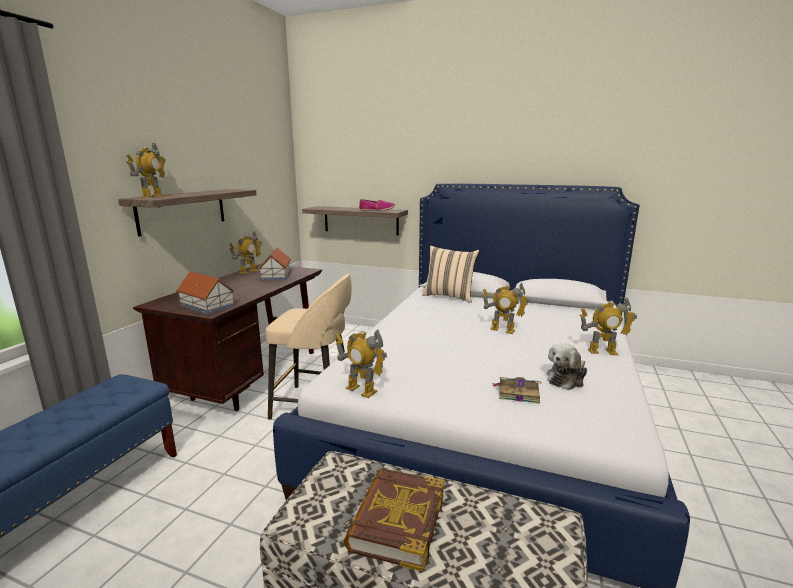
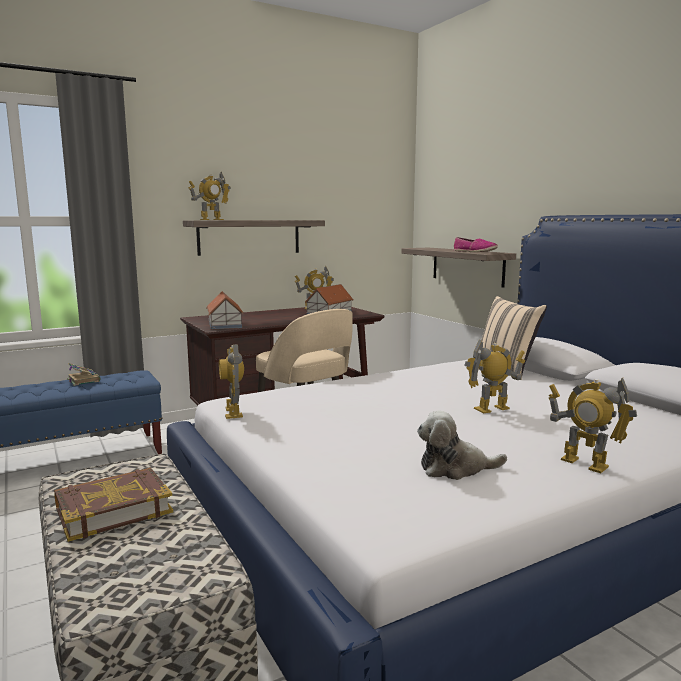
camera: 40 degrees right, 5 degrees down
toy robot [482,283,530,334] -> toy robot turned 90 degrees clockwise [464,340,525,414]
book [492,377,542,404] -> book moved to [67,363,101,386]

